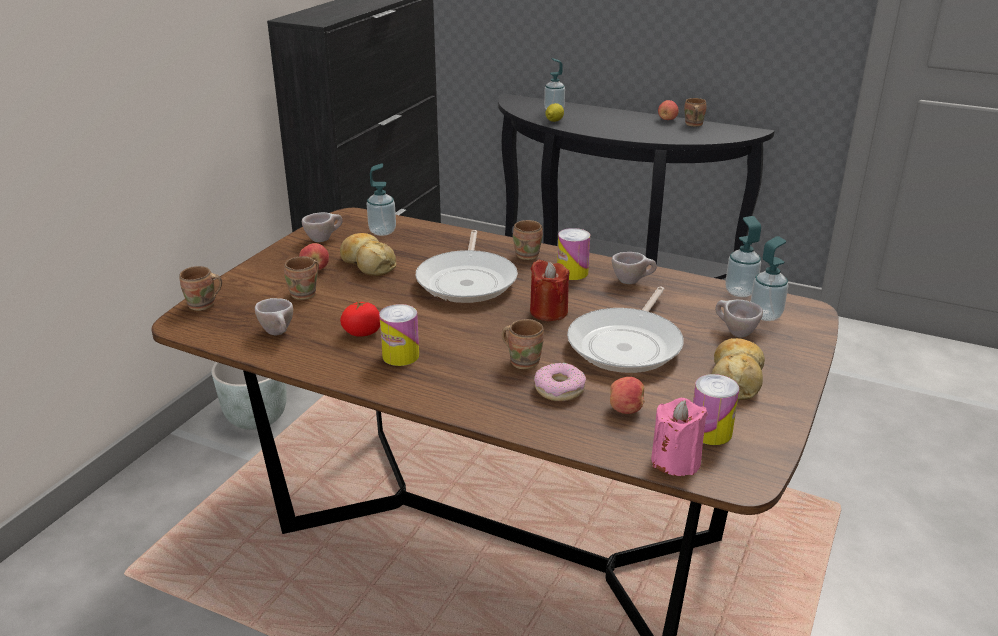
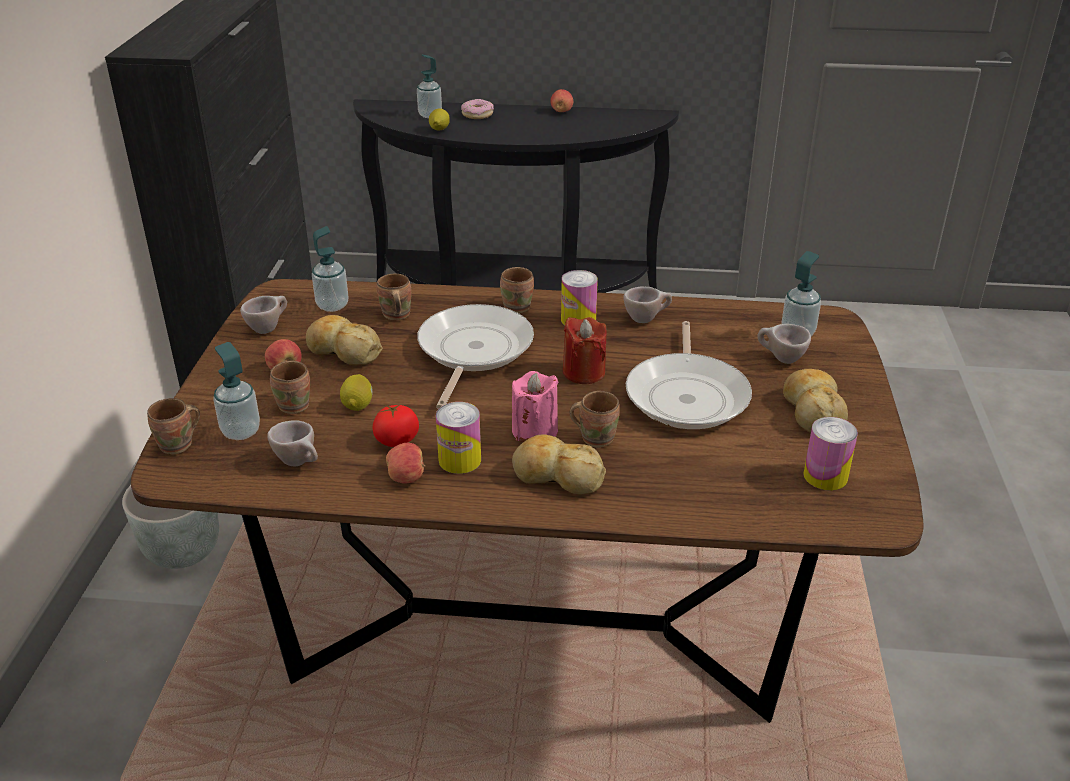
camera: 20 degrees left, 5 degrees up
frying pan [416,230,518,303] -> frying pan turned 150 degrees counterclockwise [417,304,534,409]
donut [534,363,586,401] -> donut moved to [461,99,494,119]
apple [610,377,645,414] -> apple moved to [386,443,425,484]
pink candle [651,398,708,476] -> pink candle moved to [512,371,558,442]
brown mug [684,98,706,127] -> brown mug moved to [376,274,412,320]
soap dispenser [725,216,761,297] -> soap dispenser moved to [213,342,260,440]
none -> lemon [340,374,373,411]
none -> bread [512,434,606,495]

